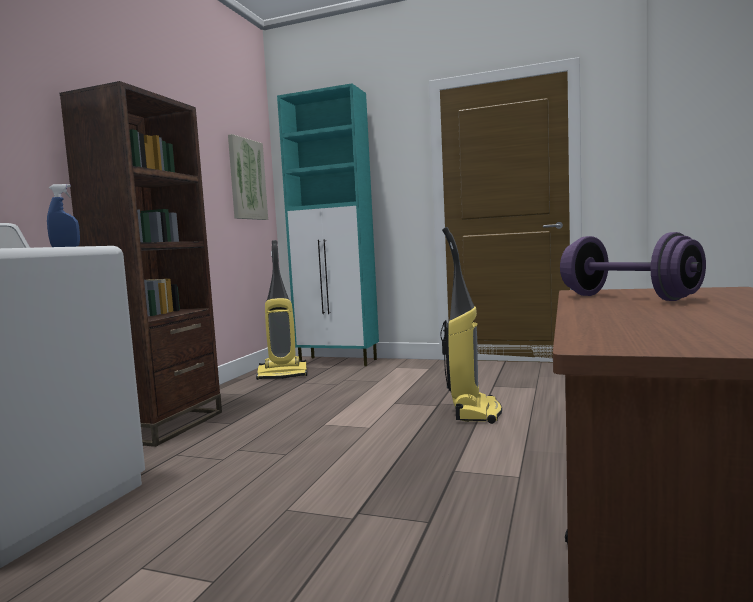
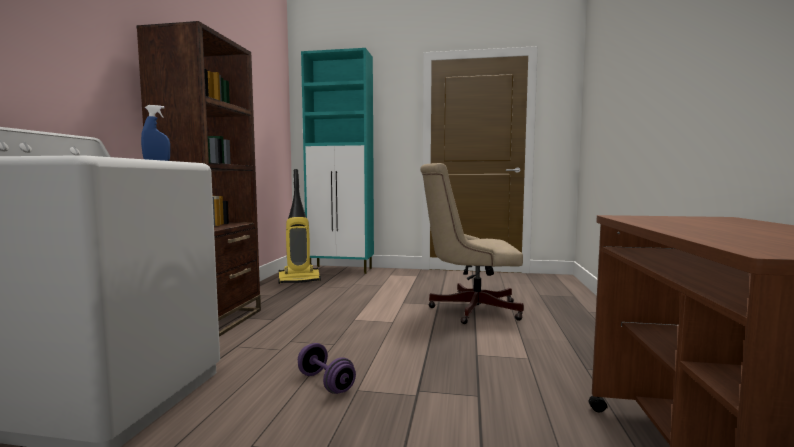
camera: 10 degrees left, 0 degrees up
picture [228,134,268,220] -> none
vacuum cleaner [440,227,502,424] -> beige office chair [420,163,524,324]
purple dumbbell [560,232,706,301] -> purple dumbbell moved to [298,343,356,394]

